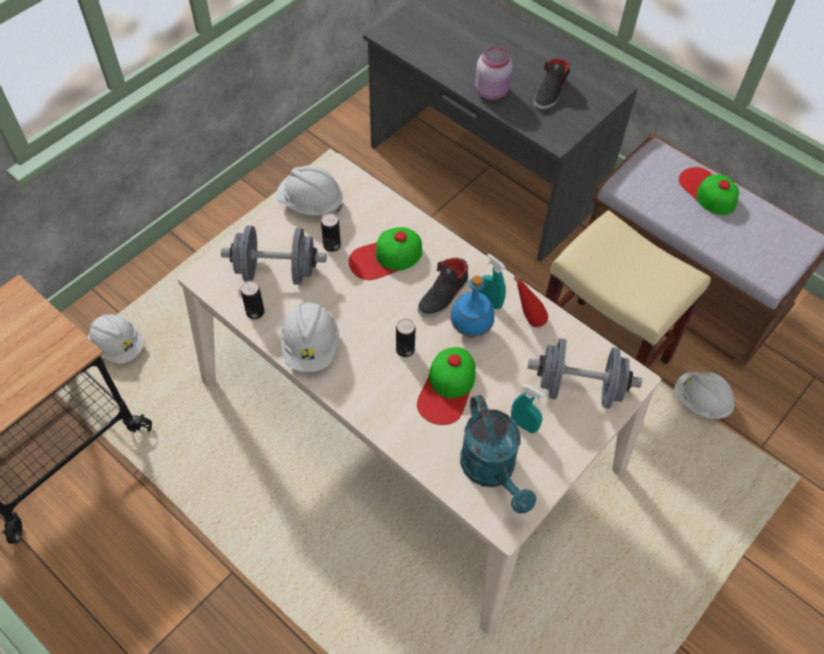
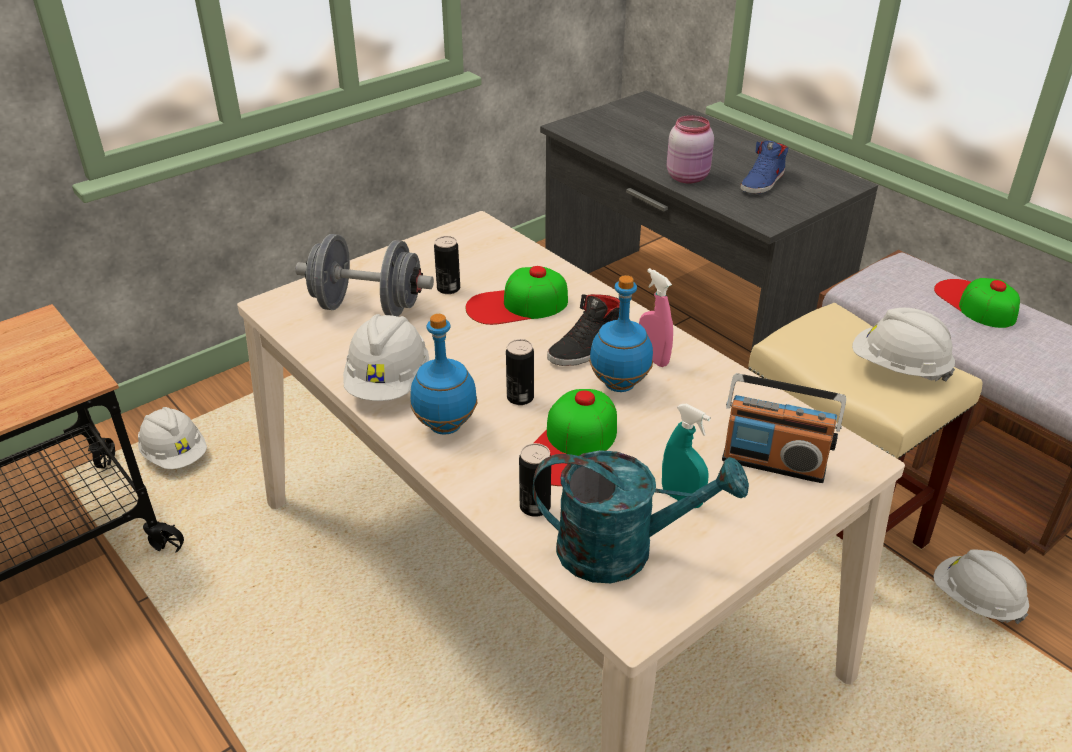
camera: 10 degrees right, 20 degrees down
can [241,281,264,319] -> can moved to [519,443,551,517]
white hard hat [276,165,344,215] -> white hard hat moved to [852,308,955,382]
turquoise watering can [460,395,536,514] -> turquoise watering can turned 75 degrees counterclockwise [532,450,749,583]
turquoise spray bottle [479,254,506,309] -> pink spray bottle [639,268,673,367]
red bottle [514,275,548,327] -> none
grey dumbbell [528,338,642,408] -> radio [722,373,846,483]
black shoe [534,58,570,109] -> blue shoe [740,141,788,194]
none -> blue bottle [411,314,477,435]

